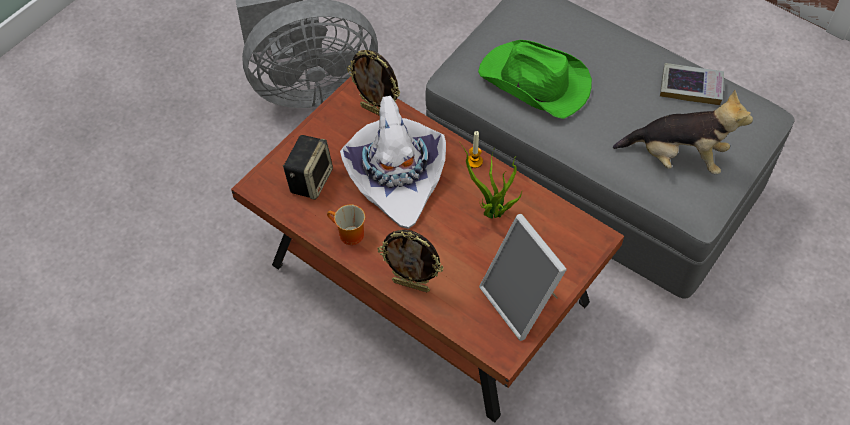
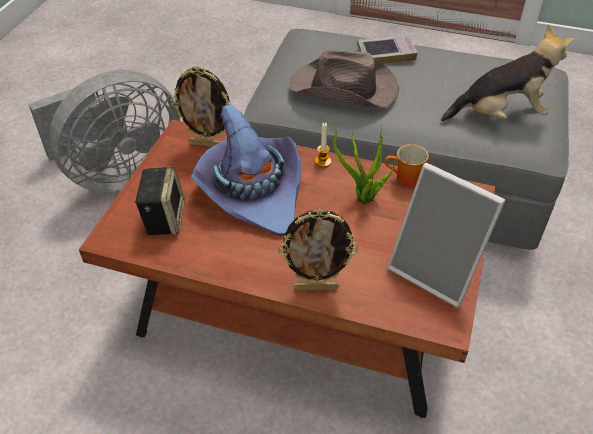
camera: 20 degrees left, 10 degrees down
mug [327,205,365,245] -> mug moved to [384,144,429,187]
white hat [340,96,446,229] -> purple hat [190,104,301,236]
green hat [478,40,592,119] -> brown hat [290,50,399,108]
book [660,63,724,105] -> book moved to [357,35,418,64]

